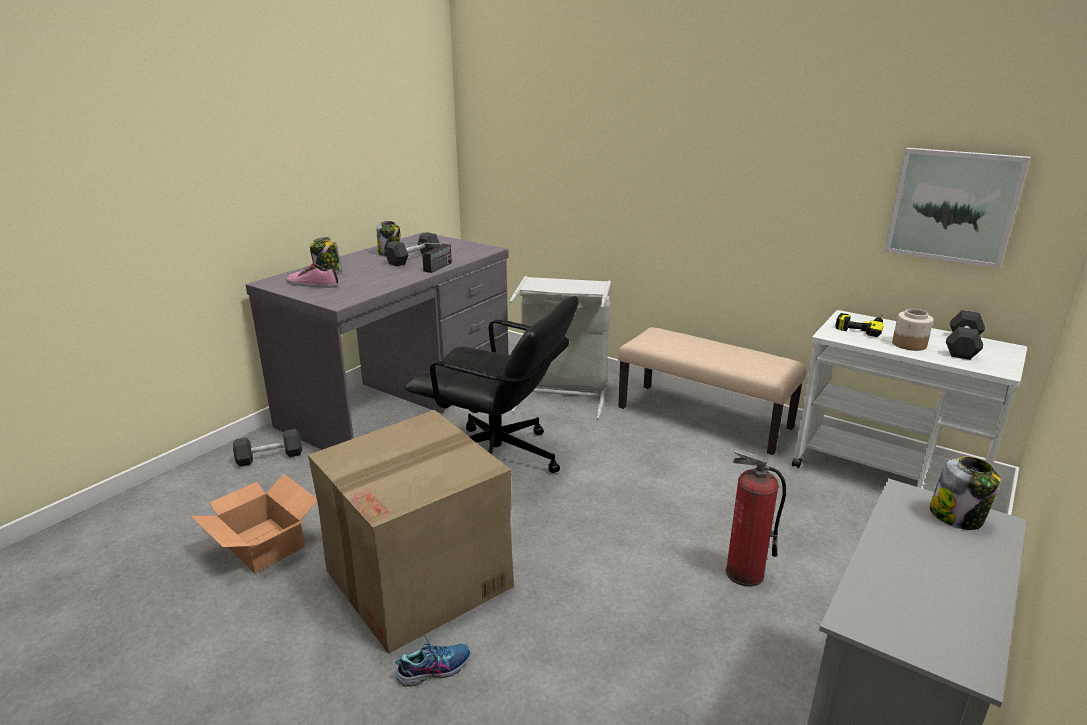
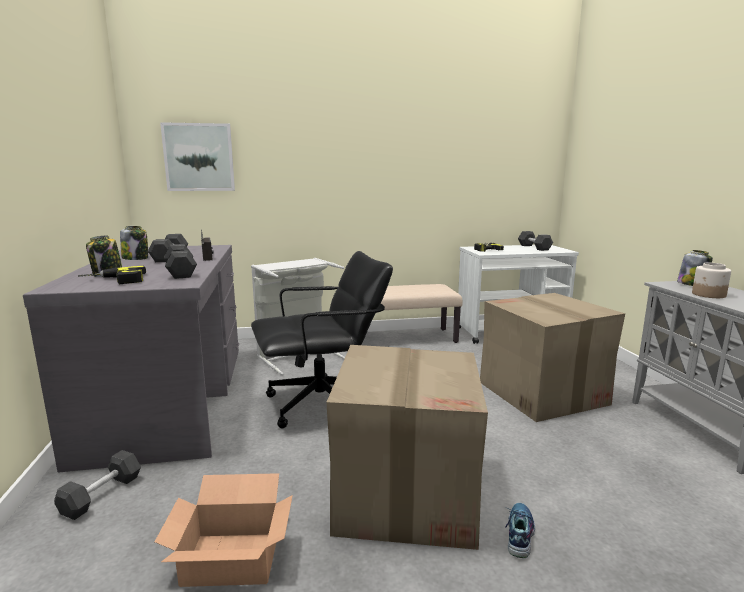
camera: 45 degrees left, 10 degrees down
shoe [286,263,339,288] -> power drill [78,266,146,284]
fire extinguisher [726,448,786,587] -> cardboard box [480,293,625,422]
picture [885,148,1030,269] -> picture moved to [160,122,235,191]
jar [892,309,933,351] -> jar moved to [692,263,731,298]
none -> grey dumbbell [164,244,197,279]

